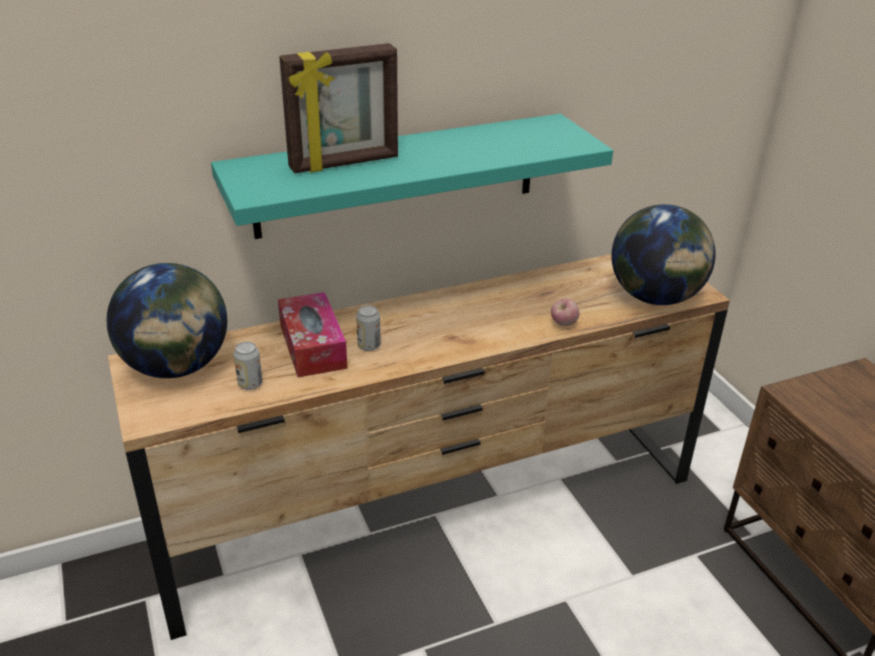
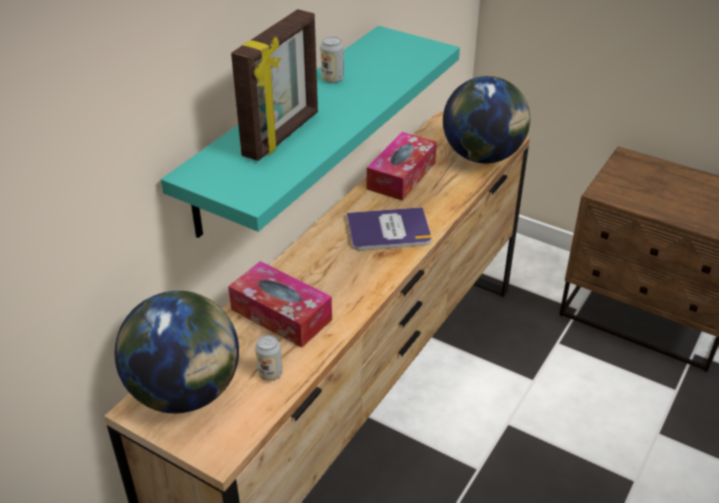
camera: 35 degrees left, 5 degrees up
can [356,305,381,351] -> can moved to [320,36,344,83]
apple [551,299,580,326] -> none
none -> book [347,207,432,251]
none -> tissue box [367,132,437,201]

